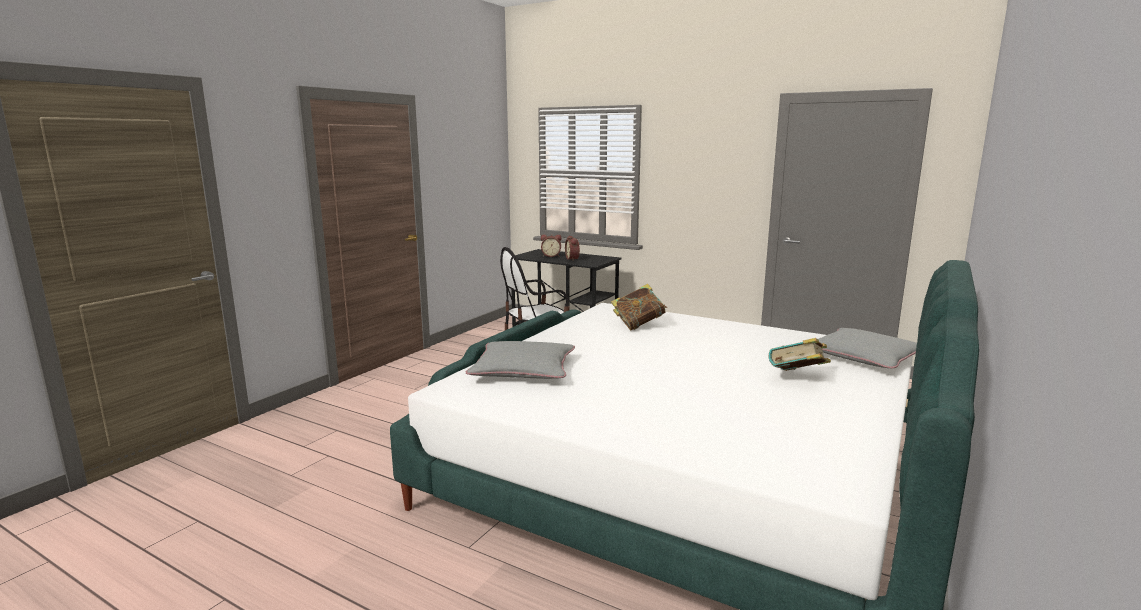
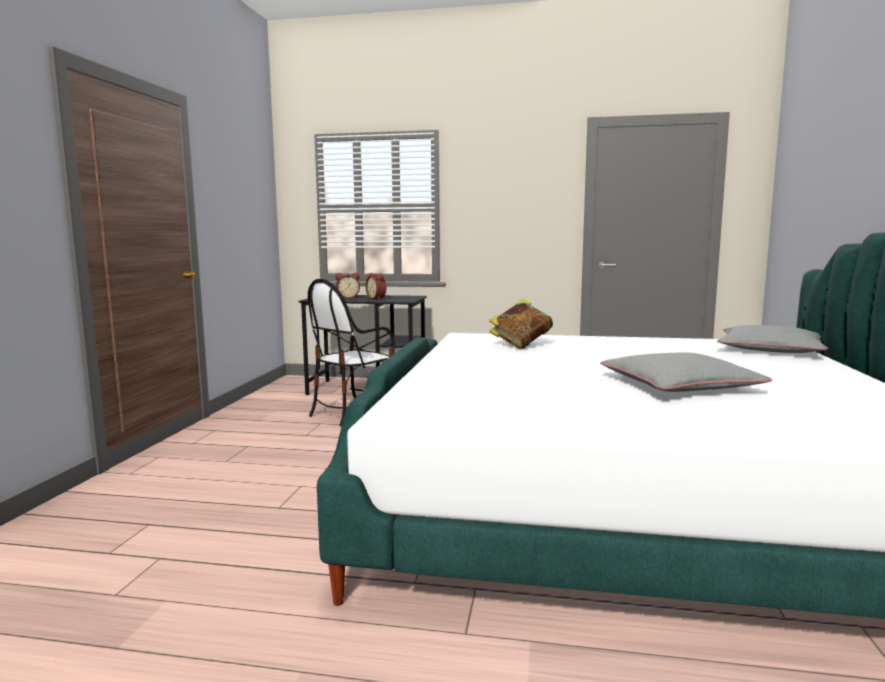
camera: 20 degrees left, 5 degrees down
grey pillow [466,341,575,379] -> grey pillow moved to [600,352,772,392]
book [769,338,831,371] -> none

